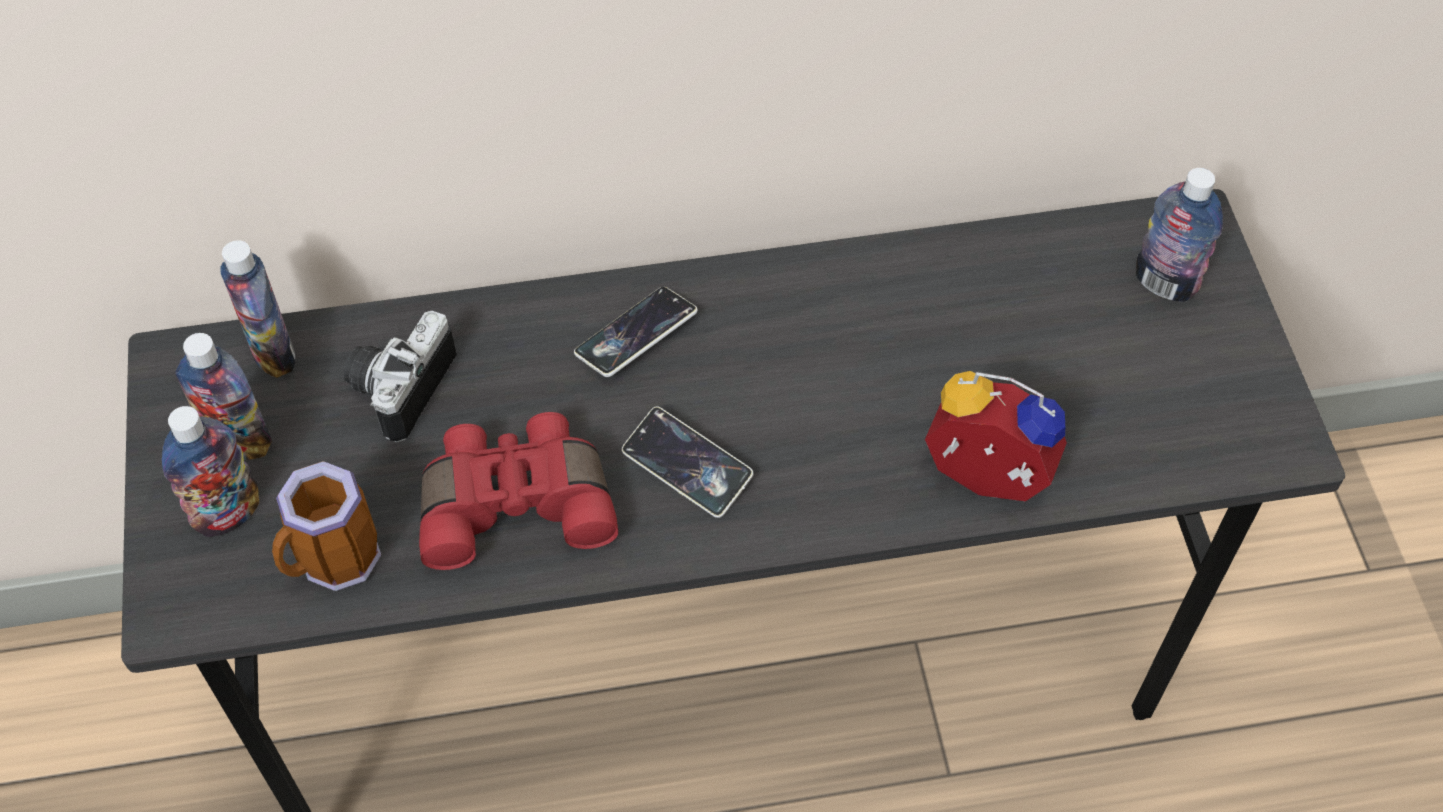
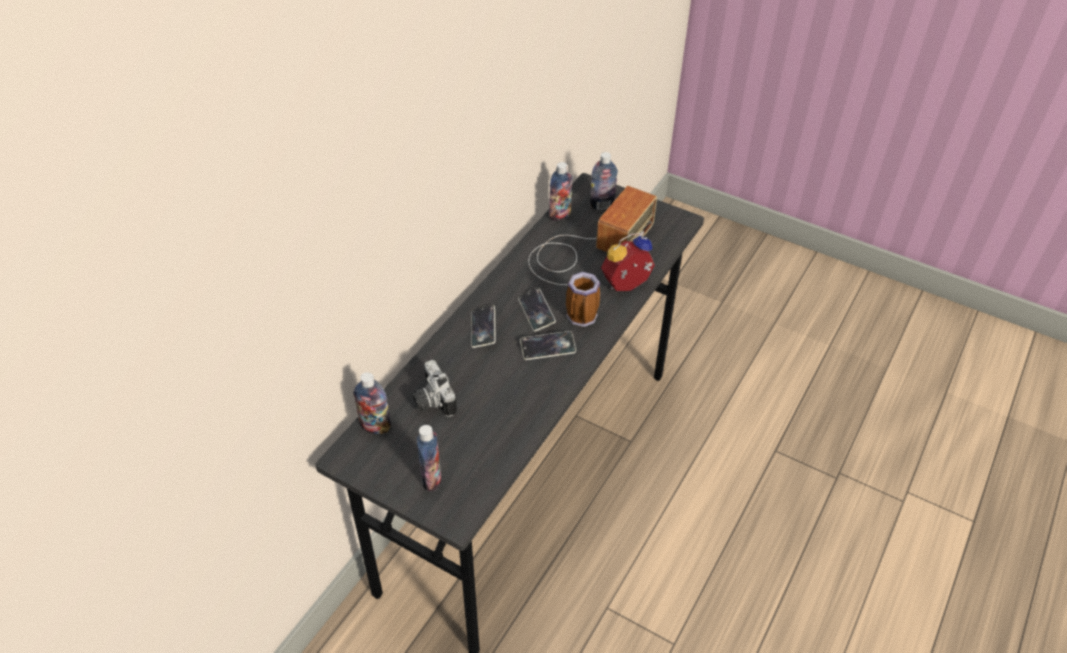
camera: 50 degrees left, 10 degrees down
bottle [175,333,272,460] -> bottle moved to [549,162,572,221]
mug [272,461,381,591] -> mug moved to [566,272,600,327]
red binoculars [419,412,618,570] -> none
none -> phone [518,288,556,332]
none -> radio [528,186,657,285]

